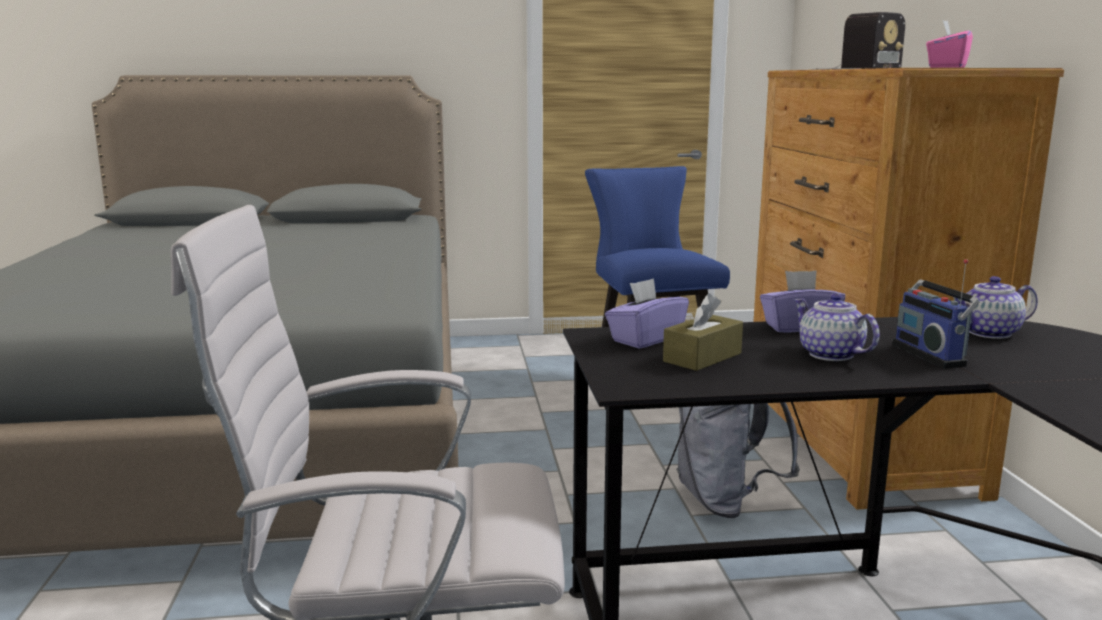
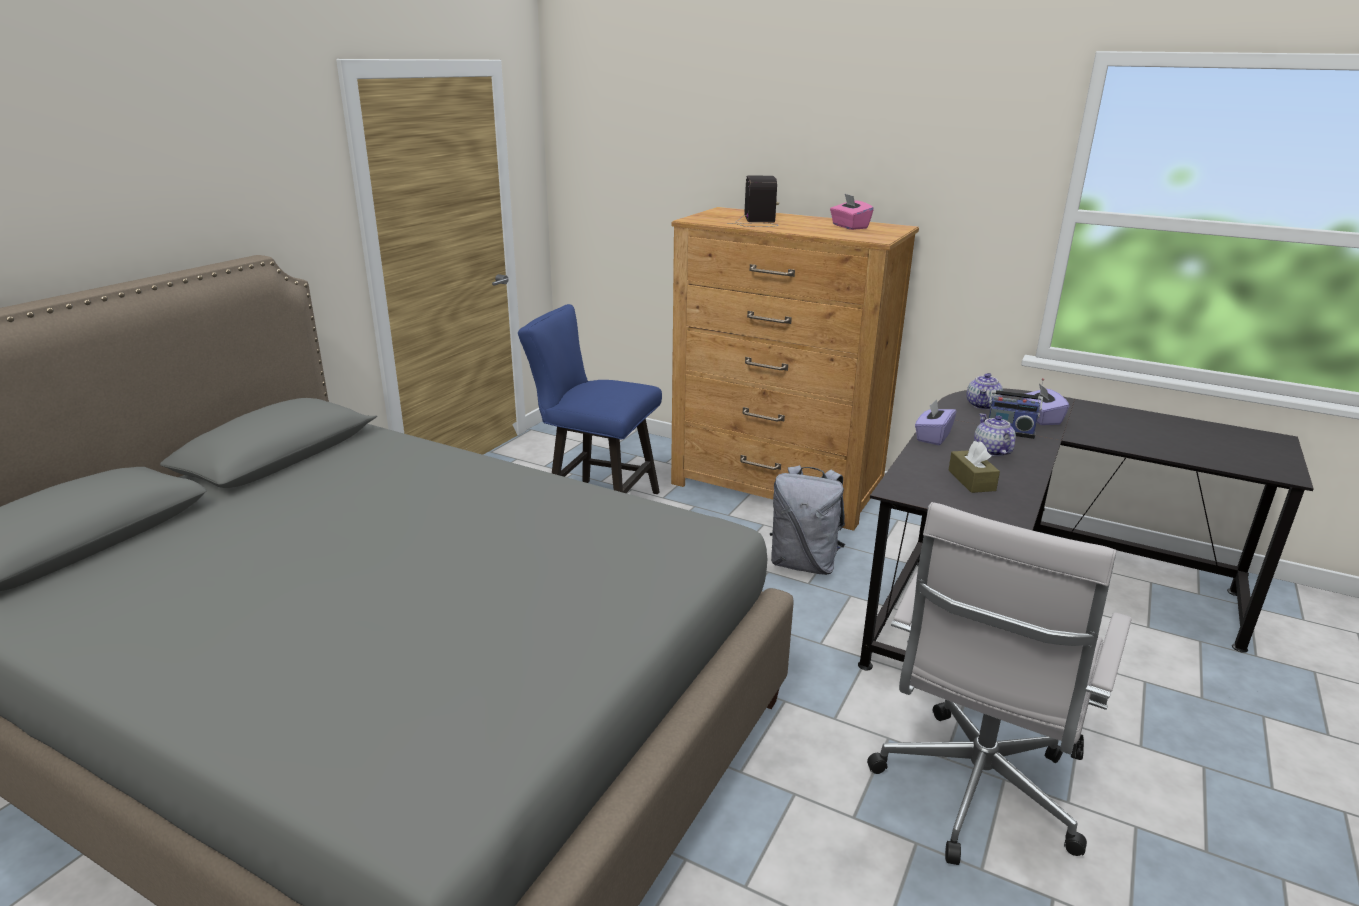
camera: 55 degrees left, 10 degrees up
purple tissue box [605,278,689,349] -> purple tissue box moved to [1021,383,1070,425]
teapot [794,293,880,361] -> teapot turned 75 degrees clockwise [974,414,1016,457]

